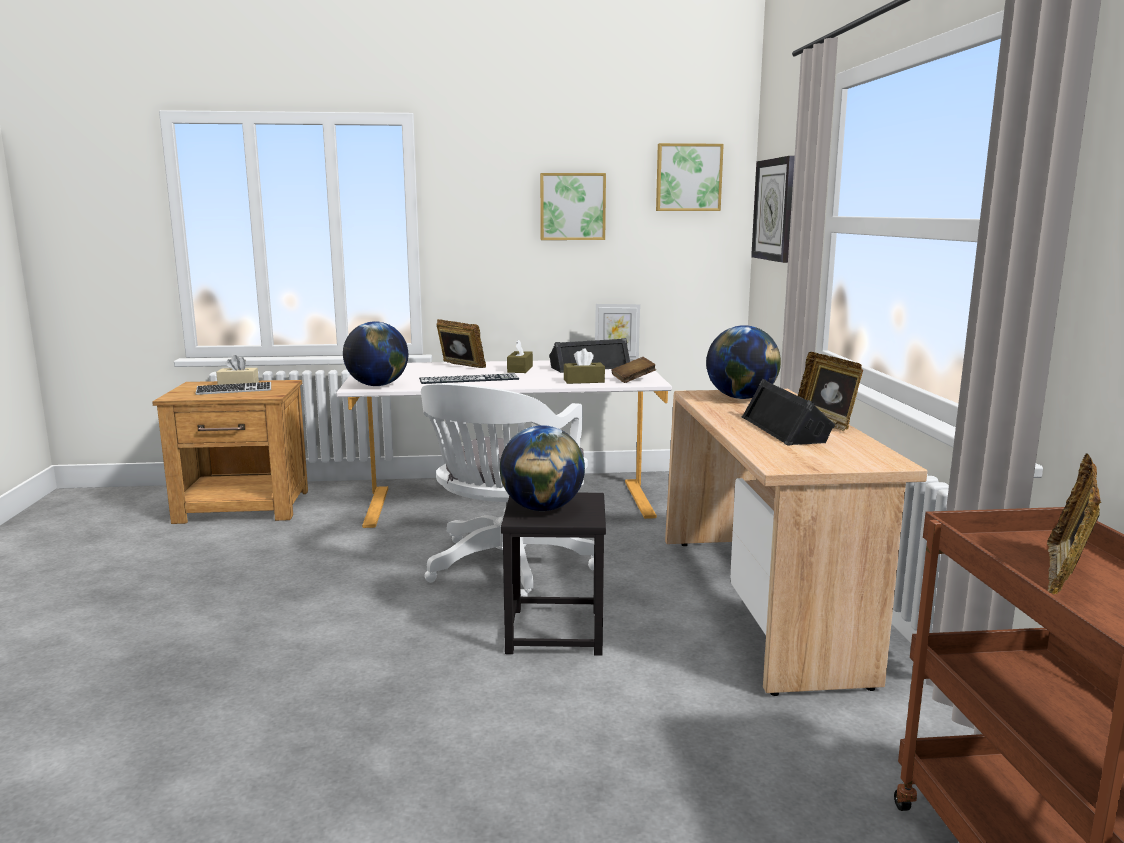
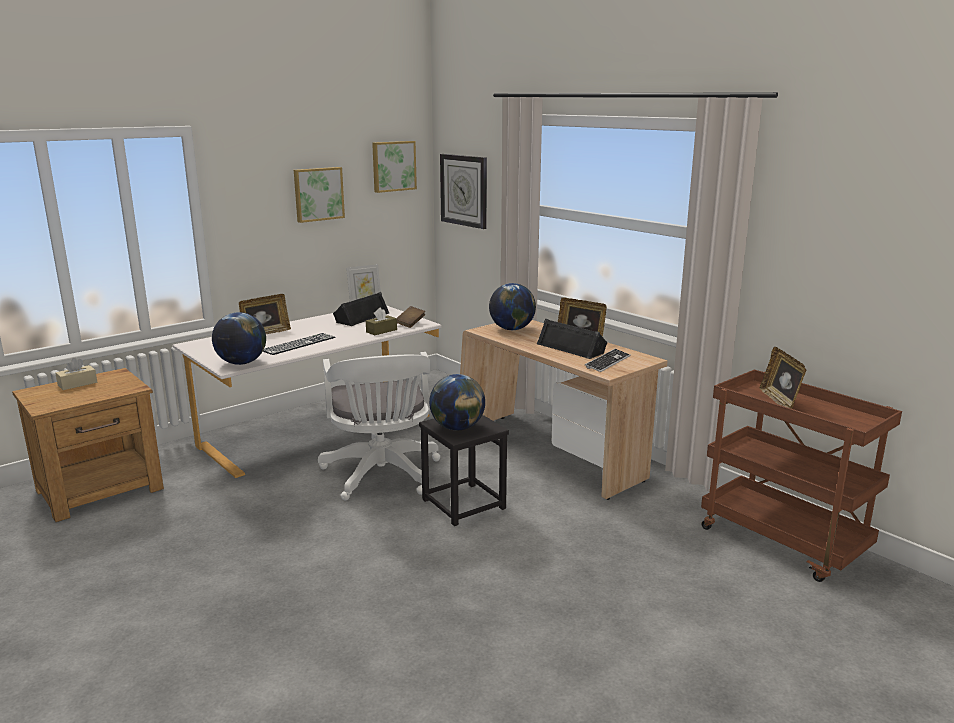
camera: 35 degrees left, 5 degrees up
keyboard [196,382,271,395] -> keyboard moved to [585,349,631,372]
picture frame [436,319,486,368] -> picture frame turned 135 degrees clockwise [239,294,291,334]
brown tissue box [507,339,533,373] -> none

